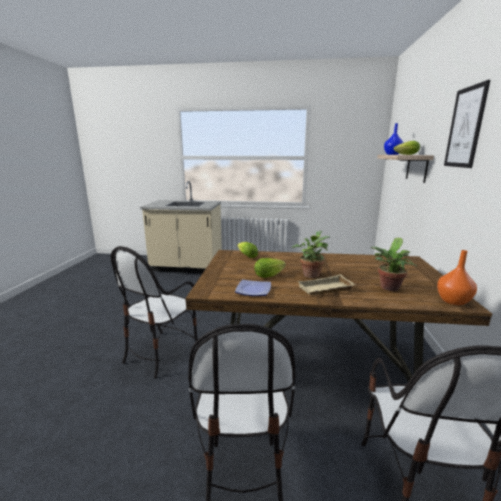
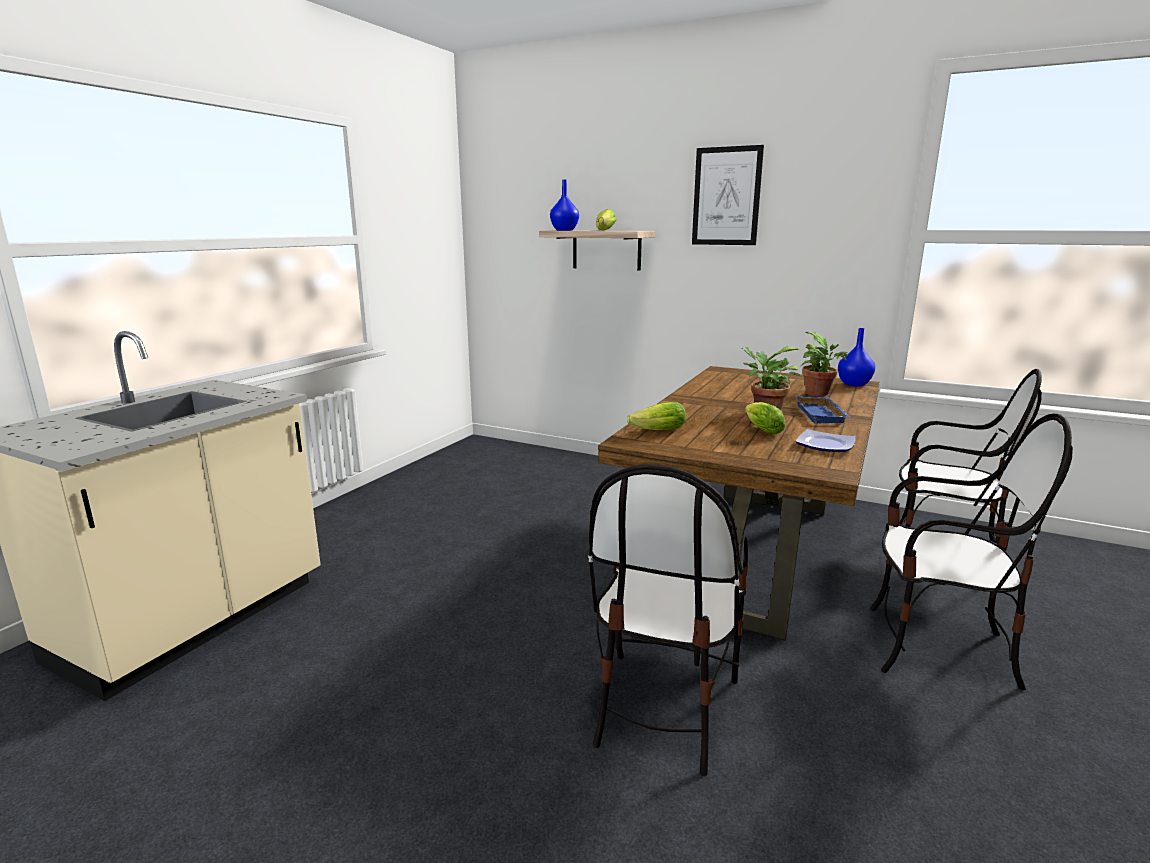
camera: 70 degrees left, 0 degrees up
chair [111,246,198,379] -> chair turned 60 degrees clockwise [588,464,748,776]
beige tray [298,274,355,295] -> blue tray [795,396,850,424]
orange vase [437,250,477,305] -> blue vase [838,328,875,386]

